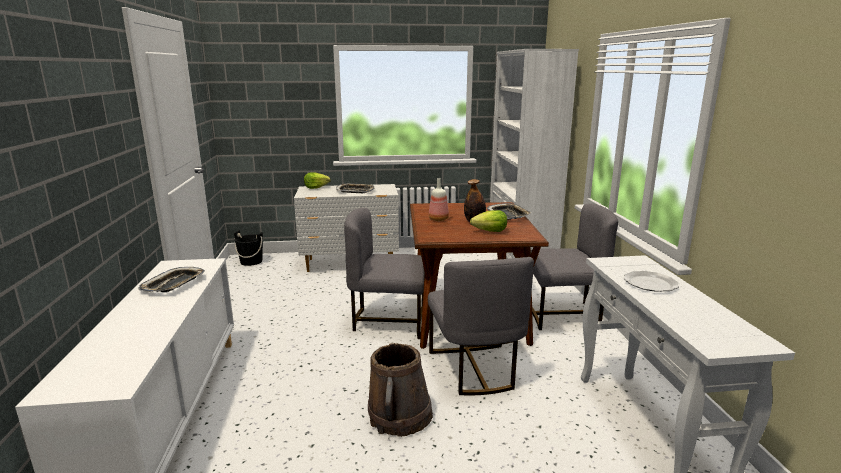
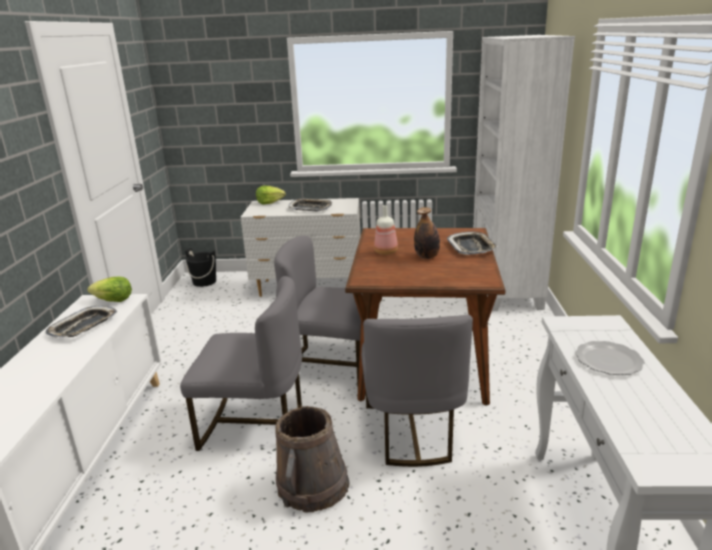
camera: 10 degrees right, 5 degrees up
lettuce [470,210,507,232] -> lettuce moved to [87,277,132,302]
grey chair [531,204,618,330] -> grey chair moved to [180,276,302,451]

